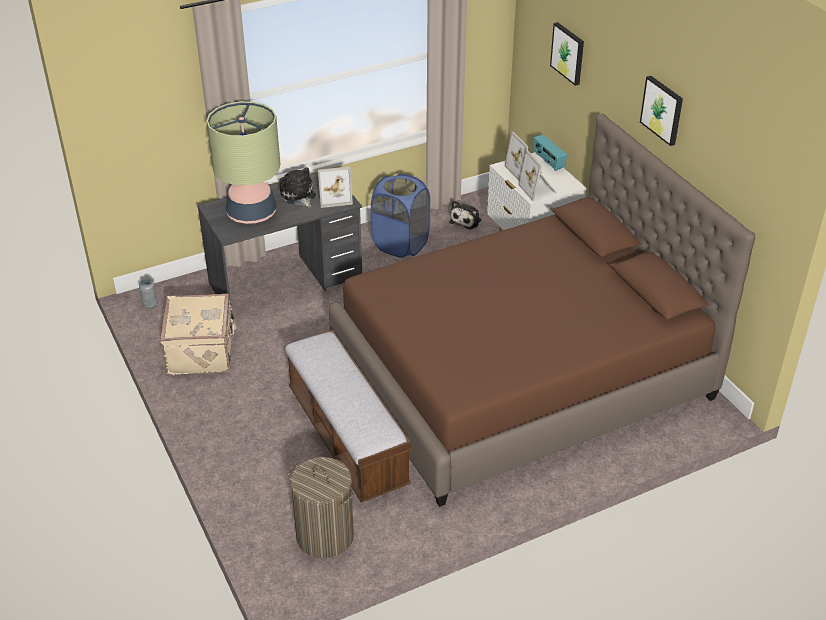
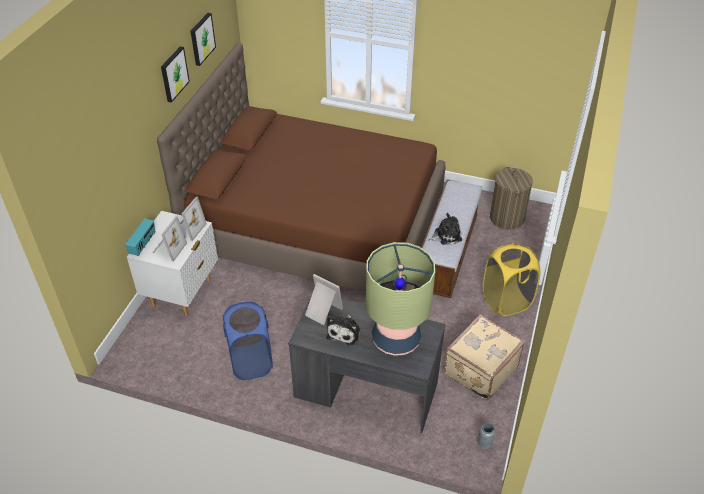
camera: 135 degrees left, 5 degrees up
plush toy [449,200,481,230] -> plush toy moved to [428,213,462,245]
picture [550,22,584,86] -> picture moved to [191,13,216,66]
none -> yellow laundry basket [483,243,540,316]

